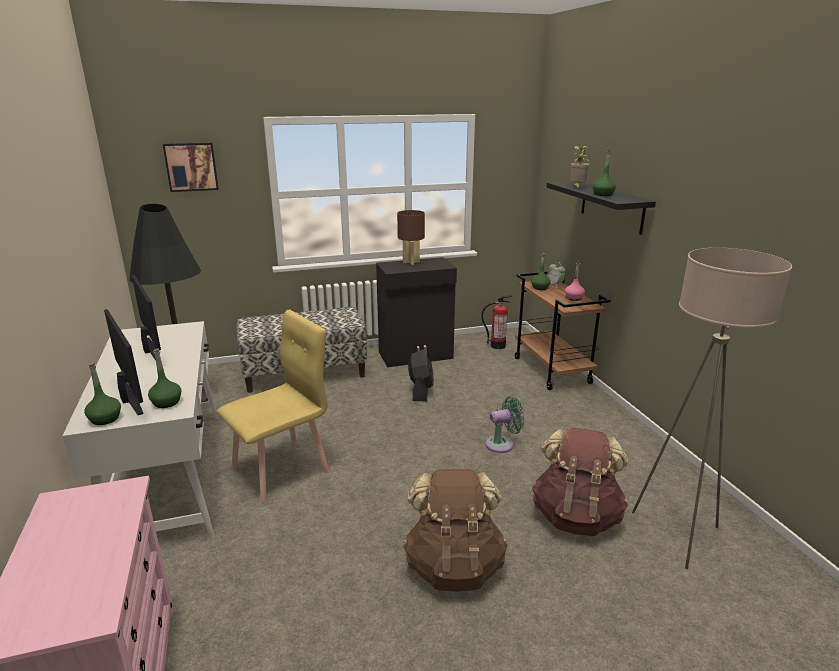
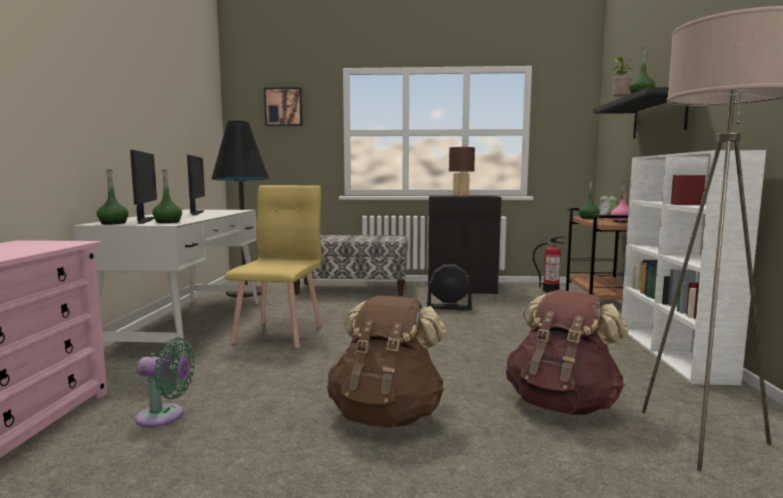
camera: 20 degrees right, 15 degrees down
yellow chair [216,310,329,502] -> yellow chair turned 60 degrees counterclockwise [225,185,322,348]
black fan [408,349,434,401] -> black fan turned 75 degrees clockwise [427,264,472,310]
green fan [486,396,524,453] -> green fan moved to [135,337,195,428]
none -> white bookcase [621,150,766,385]

